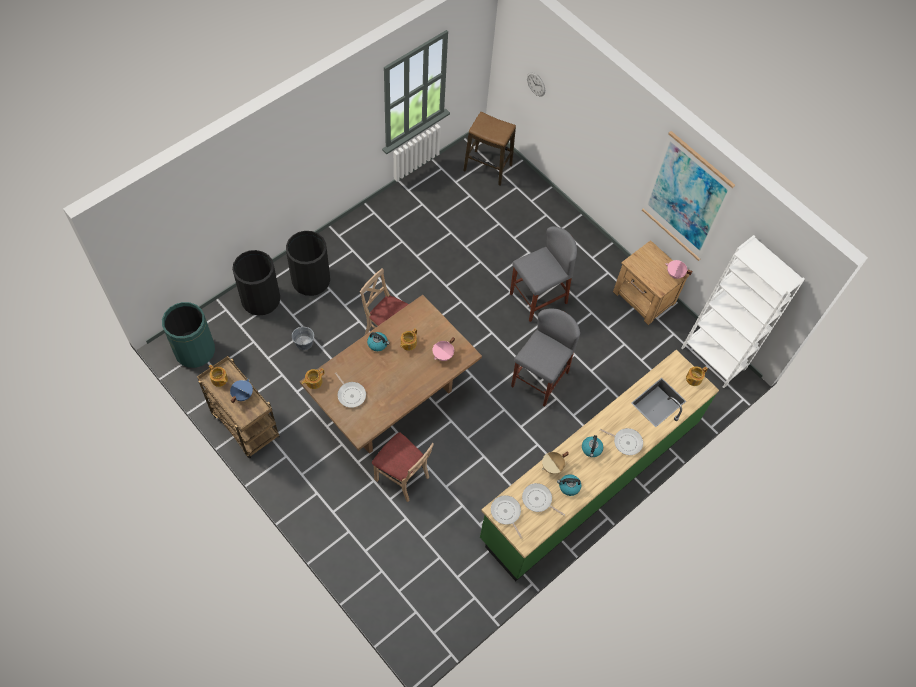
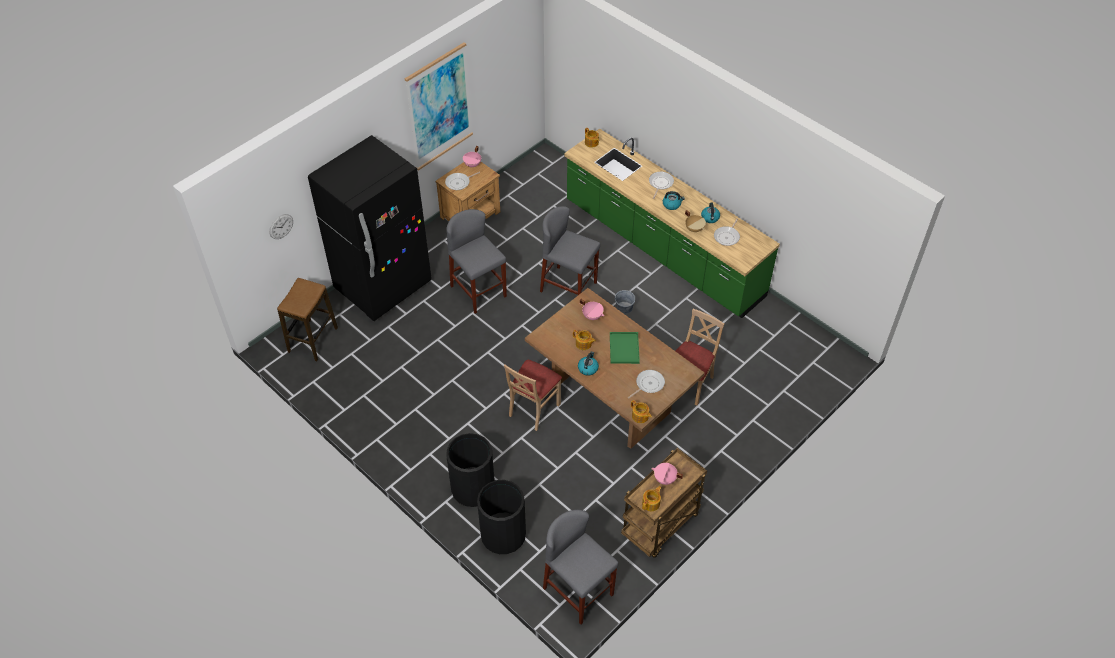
camera: 90 degrees left, 10 degrees down
green trash can [162,302,215,368] -> grey stool [543,510,618,624]
blue cooking pot [230,379,253,404] -> pink cooking pot [652,463,683,485]
grey bucket [292,325,314,350] -> grey bucket moved to [615,290,635,314]
frying pan [491,495,522,538] -> frying pan moved to [445,172,480,190]
white bookcase [681,235,805,388] -> none
none -> black fridge [308,135,432,321]
none -> green tray [610,332,640,364]

